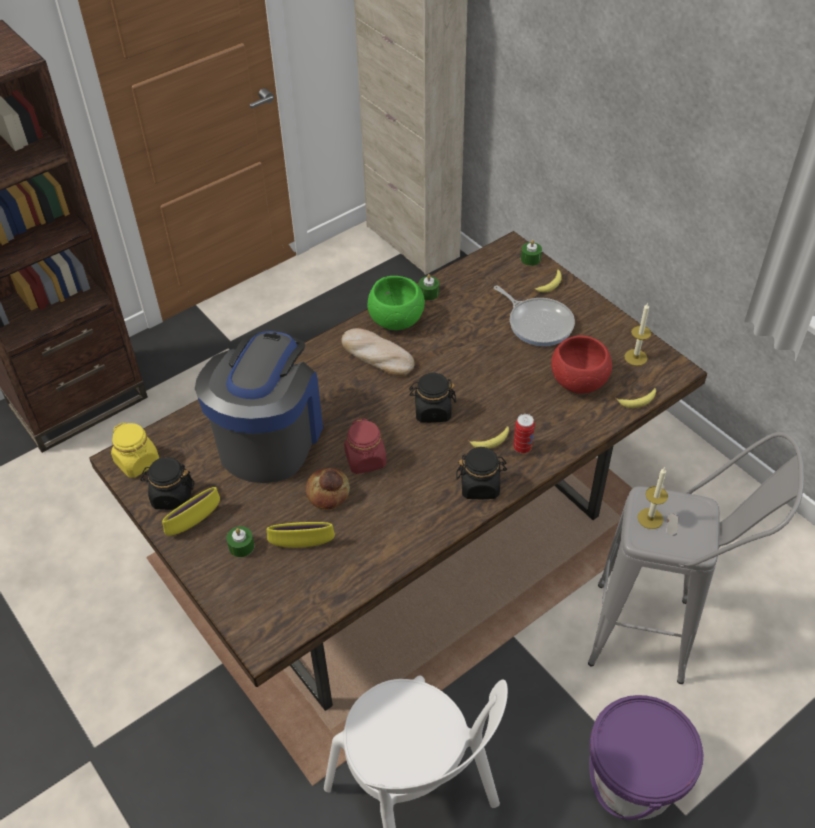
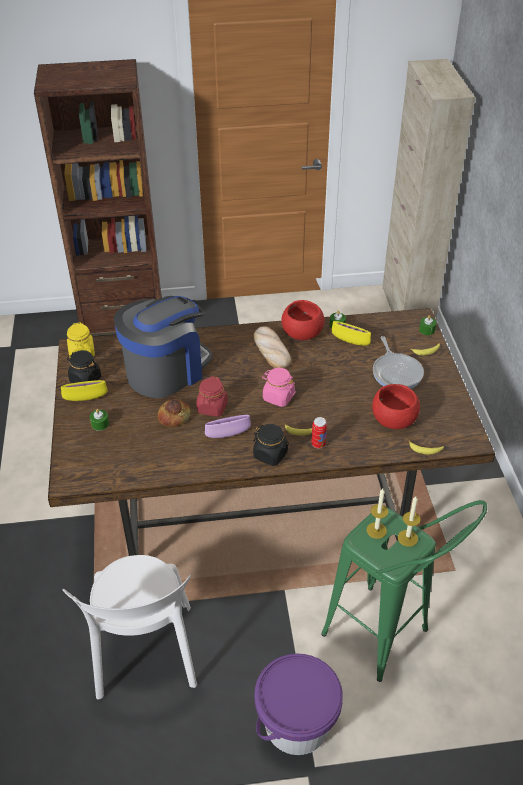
camera: 30 degrees right, 5 degrees down
yellow bowl [266,522,335,548] -> yellow bowl moved to [331,321,371,346]
green bowl [368,276,425,330] -> red bowl [281,300,325,340]
black jar [409,373,456,423] -> pink jar [262,368,296,407]
grey stool [588,432,804,684] -> green stool [321,500,487,682]
candle [624,302,651,366] -> candle moved to [398,496,420,547]
none -> purple bowl [205,415,251,438]

